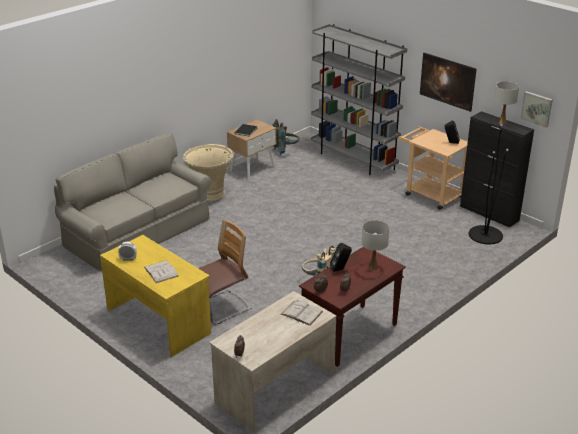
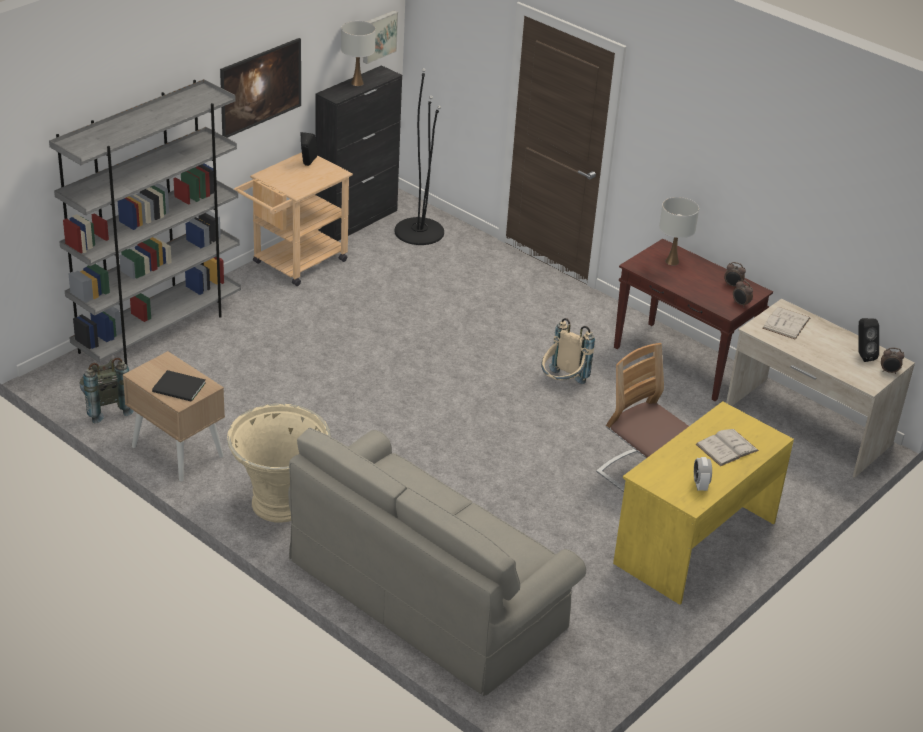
camera: 95 degrees left, 5 degrees up
black speaker [330,243,352,272] -> black speaker moved to [858,318,879,362]

